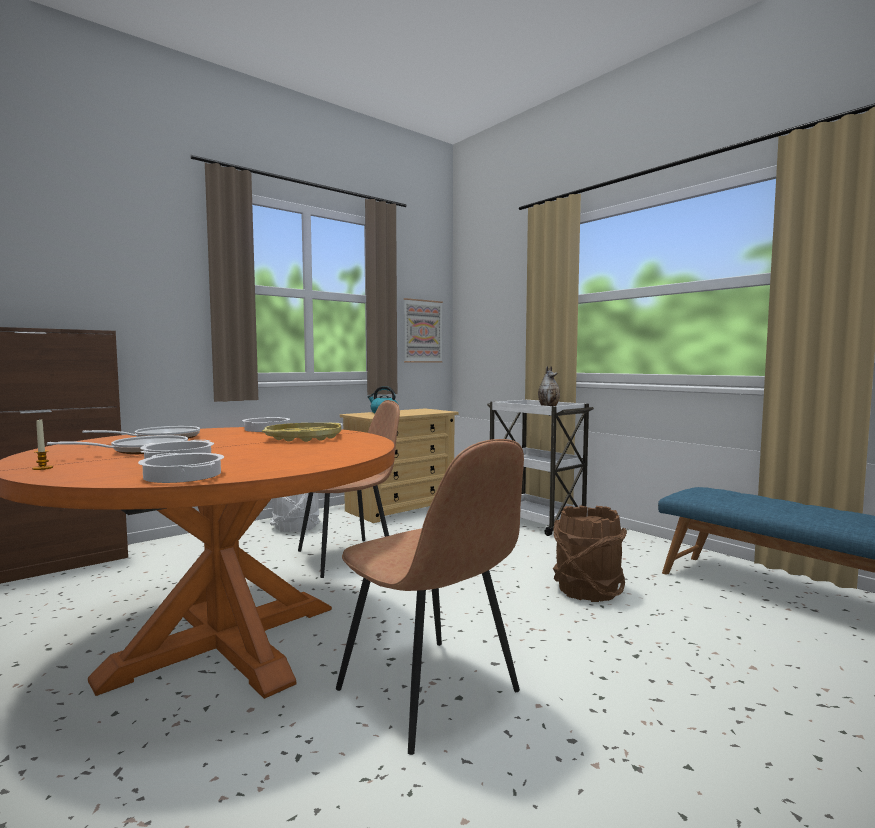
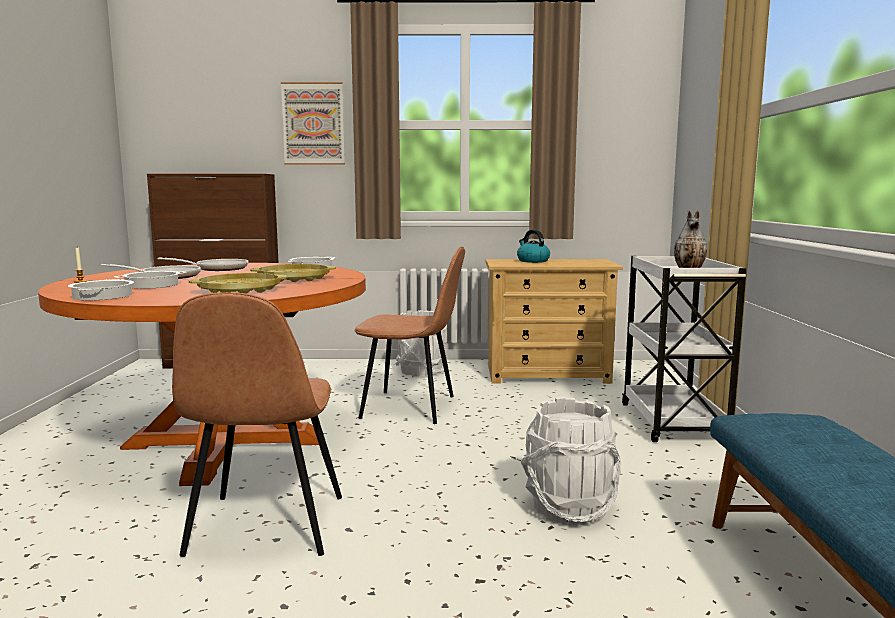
camera: 40 degrees right, 5 degrees up
picture [404,298,443,362] -> picture moved to [281,82,345,165]
brown bucket [553,505,627,602] -> white bucket [521,397,621,526]
none -> yellow tray [189,273,288,294]

